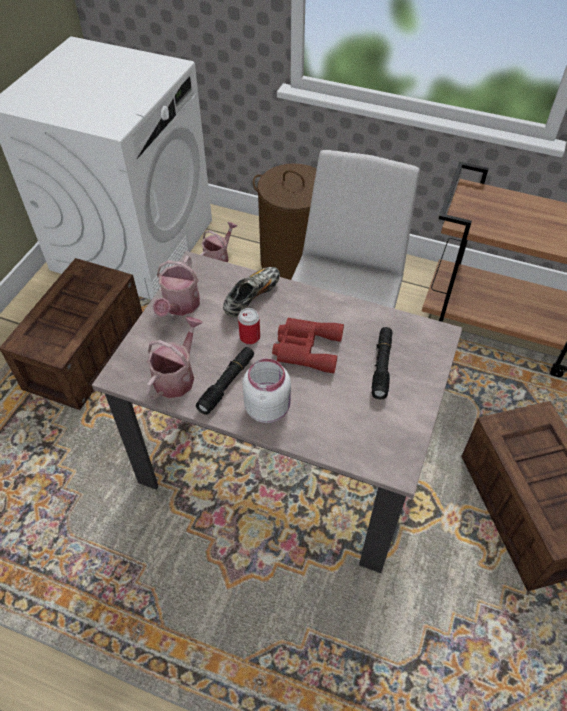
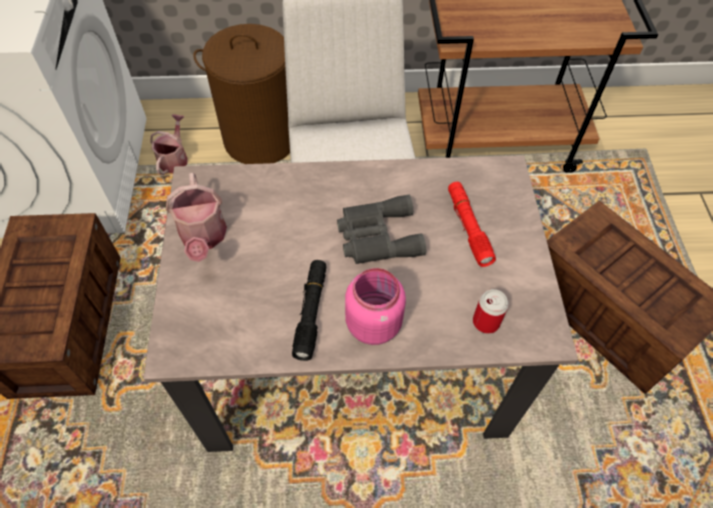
camera: 25 degrees left, 5 degrees up
watering can [145,316,203,400] -> none
shoe [223,267,280,317] -> none
can [238,308,260,344] -> can moved to [473,289,509,334]
white jar [242,358,291,423] -> pink jar [345,268,406,345]
red binoculars [272,318,344,373] -> grey binoculars [337,195,426,264]
black flashlight [372,327,392,400] -> red flashlight [448,182,496,267]

